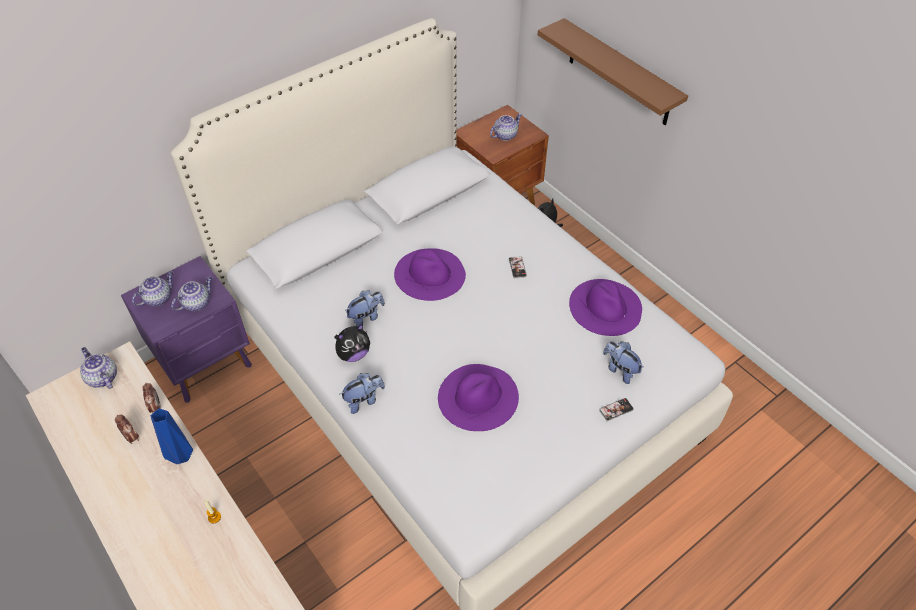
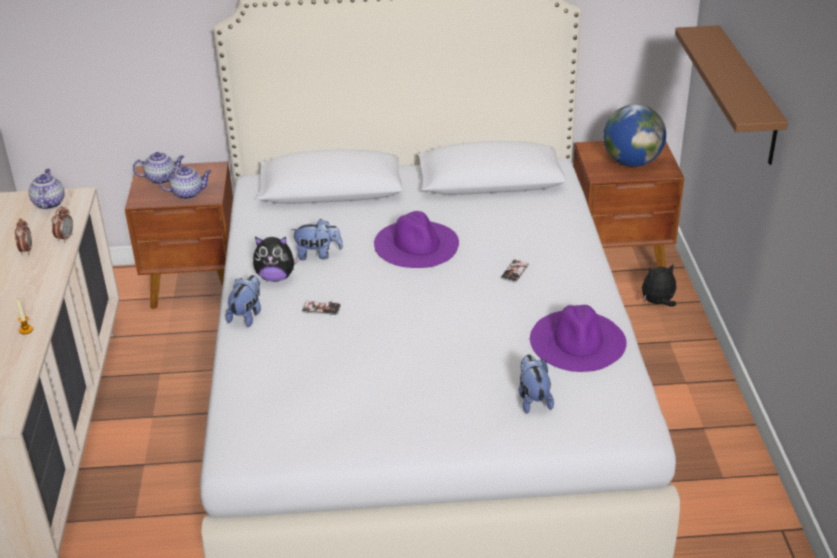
camera: 35 degrees right, 15 degrees down
purple nightstand [121,256,252,403] -> brown nightstand [125,161,233,309]
blue vase [151,409,193,464] -> none
plush toy [340,373,385,414] -> plush toy turned 75 degrees counterclockwise [226,275,261,327]
purple hat [438,364,519,431] -> none
teapot [490,113,522,141] -> globe [603,104,666,167]
phone [599,398,634,421] -> phone moved to [302,300,341,315]

